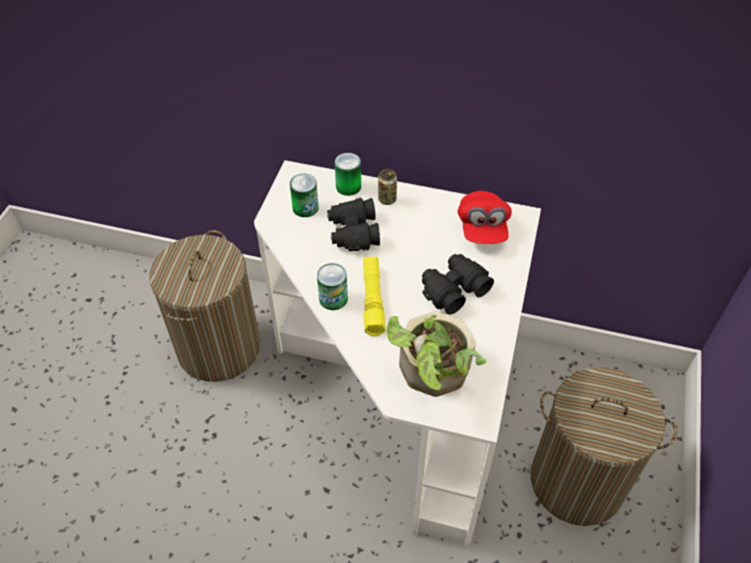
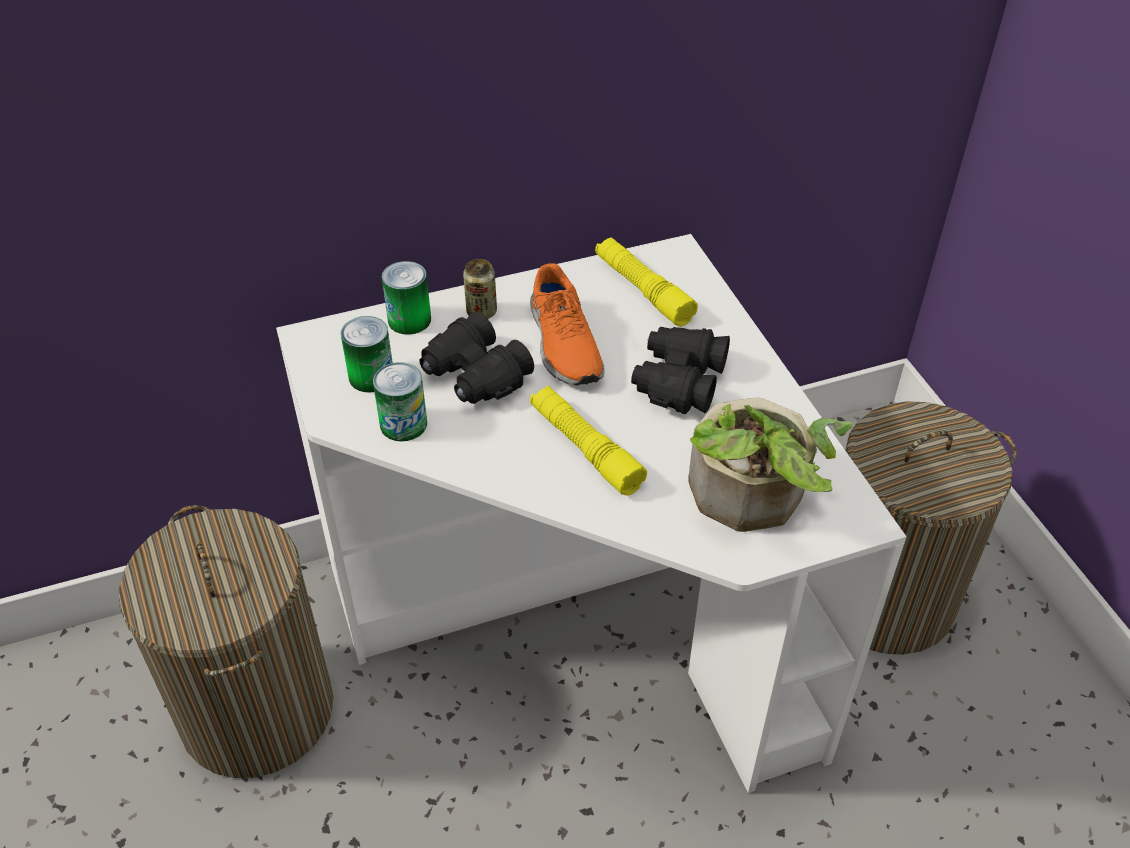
camera: 35 degrees left, 5 degrees down
can [317,263,348,310] -> can moved to [373,362,427,442]
red cap [458,191,512,244] -> yellow flashlight [595,237,698,326]
none -> orange shoe [530,263,604,386]

